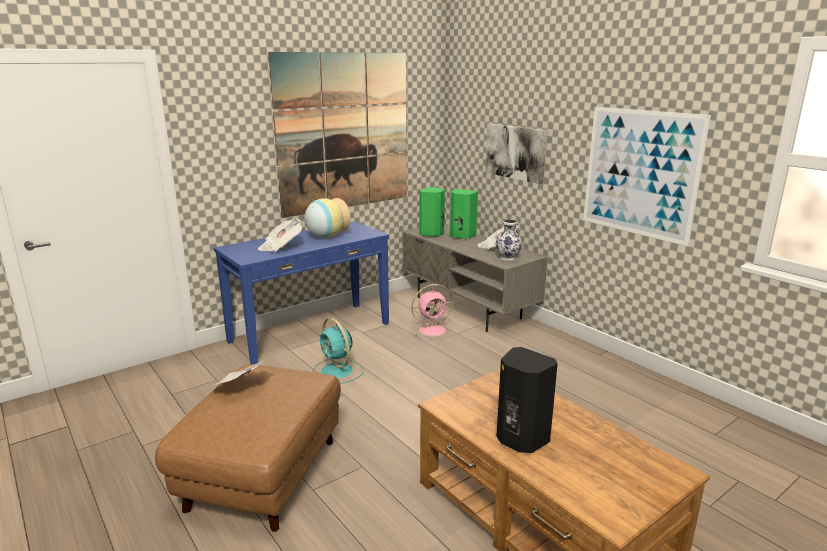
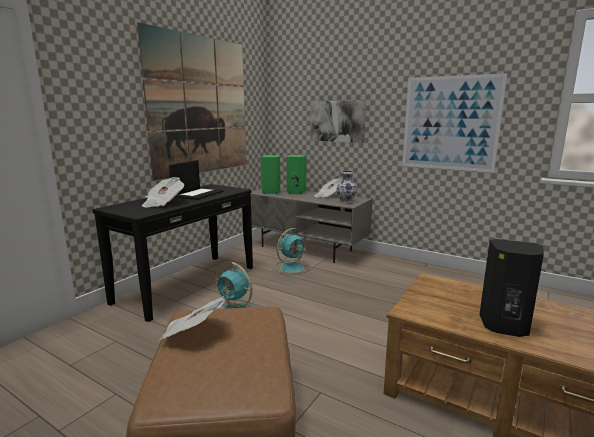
camera: 20 degrees left, 5 degrees down
blue console table [214,221,389,364] -> black console table [93,184,253,322]
vase [305,198,350,238] -> laptop [169,160,223,200]
pink fan [408,284,455,339] -> turquoise fan [273,228,311,275]

